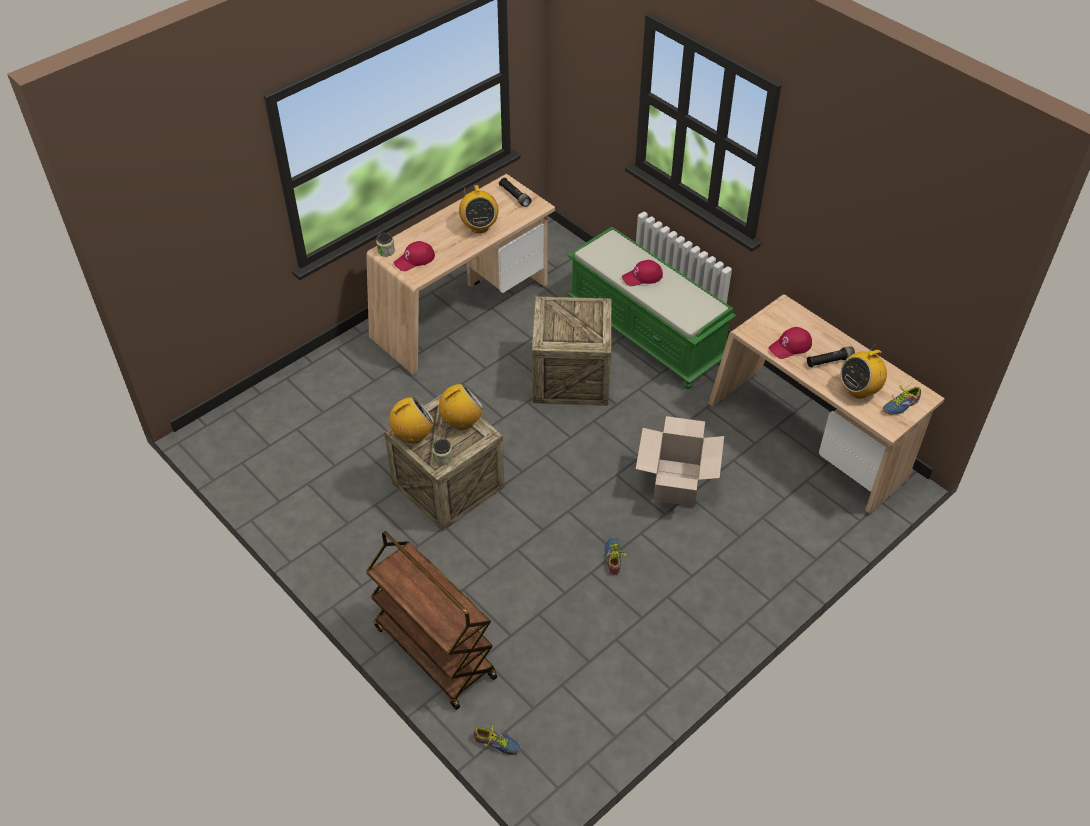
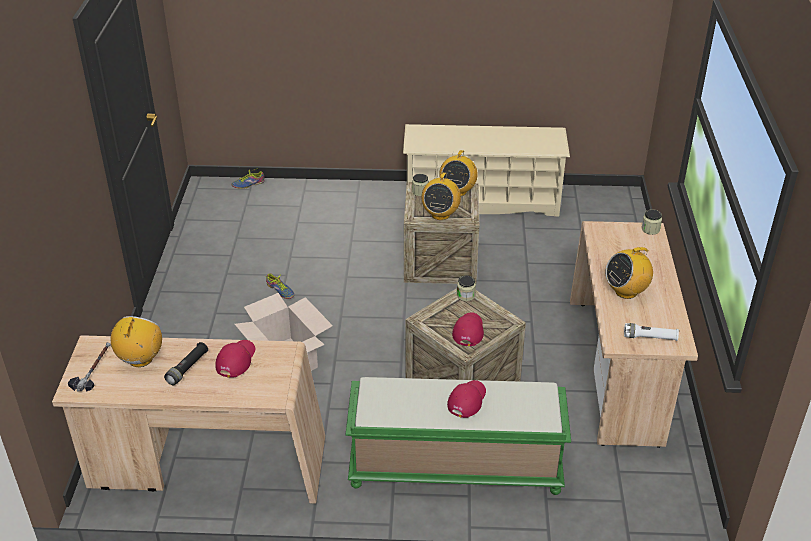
camera: 135 degrees right, 10 degrees down
brown cart [366,531,497,710] -> none
red cap [393,241,435,271] -> red cap moved to [452,312,484,346]
radio [459,185,499,233] -> radio turned 60 degrees counterclockwise [605,244,653,299]
black flashlight [499,178,531,207] -> white flashlight [624,323,679,341]
shoe [882,383,921,415] -> hammer [68,342,111,392]
none -> beige shoe rack [403,124,570,216]
none -> jar [457,275,476,301]

